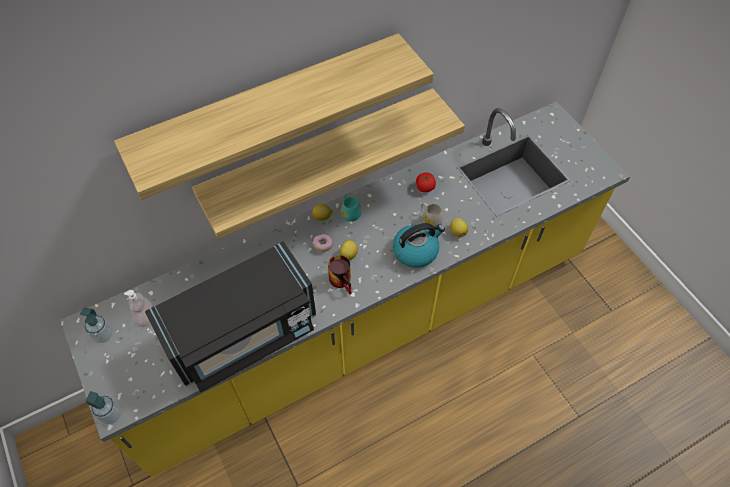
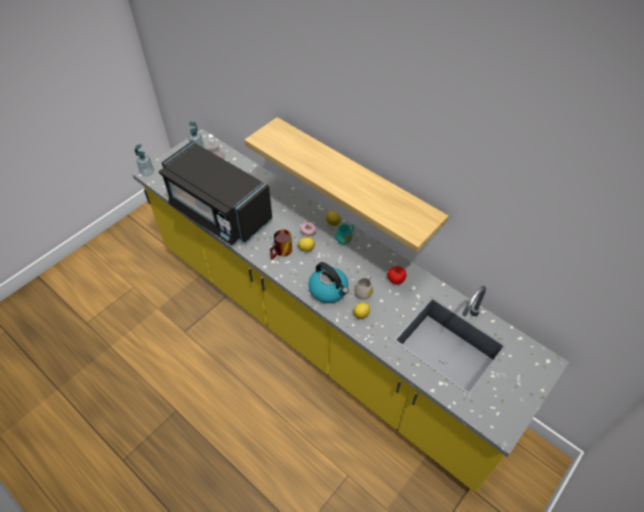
camera: 70 degrees right, 5 degrees down
shelf [114,33,434,200] -> none

